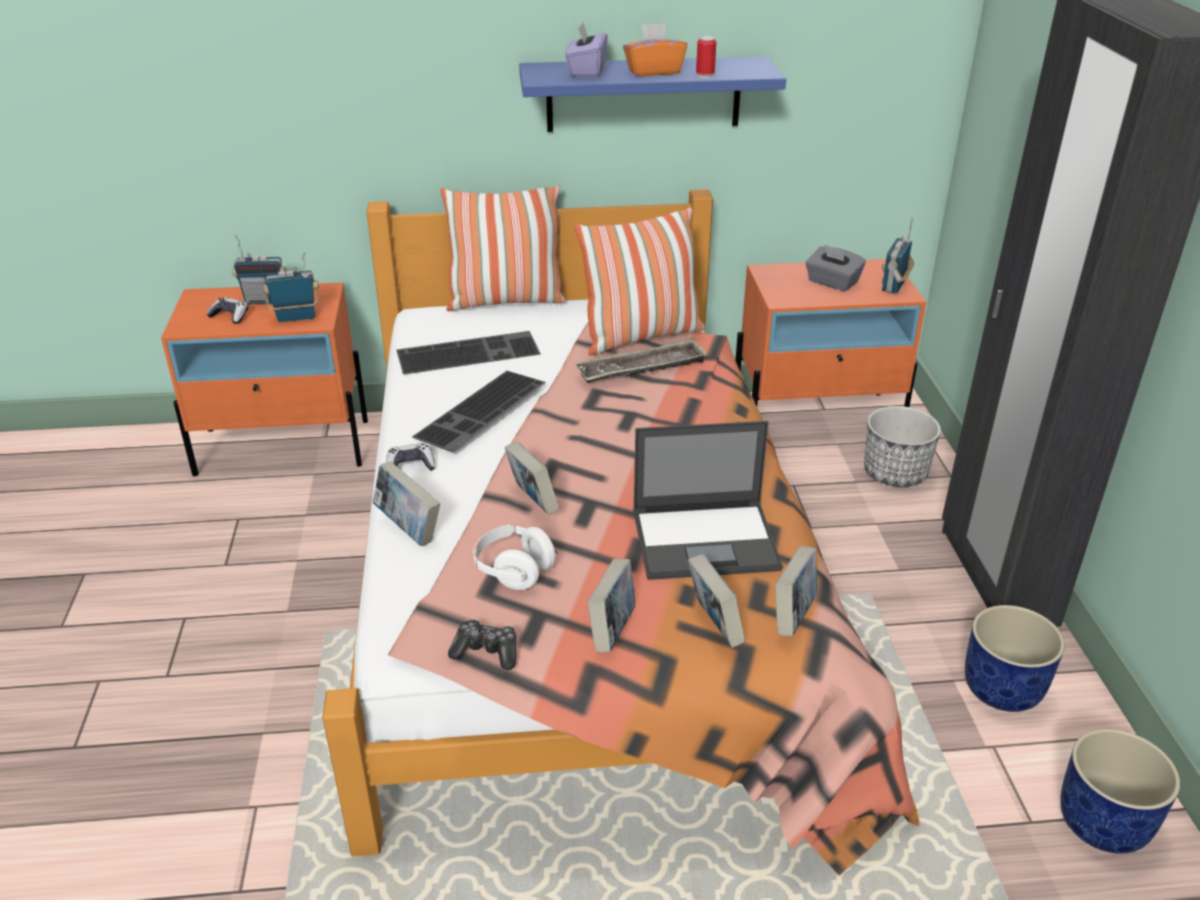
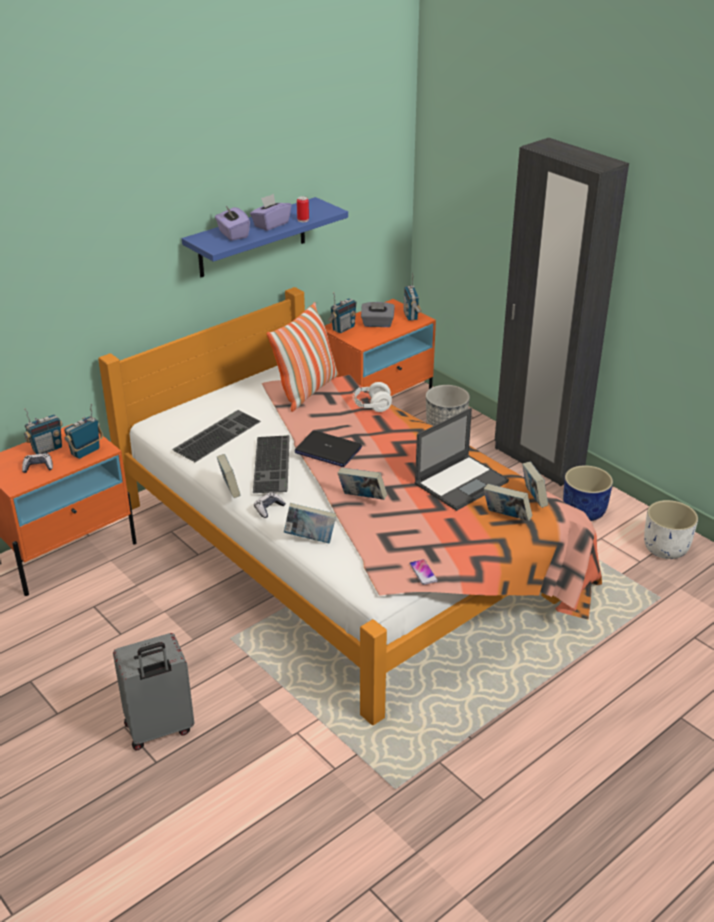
camera: 35 degrees left, 0 degrees up
pillow [441,185,566,311] -> none
game controller [448,619,516,670] -> phone [409,559,438,585]
white headphones [473,524,557,590] -> white headphones moved to [353,382,392,412]
tray [575,338,708,383] -> none
book [588,558,635,653] -> book moved to [217,454,240,498]
orange tissue box [623,23,687,76] -> purple tissue box [250,194,292,231]
blue planter [1060,729,1180,854] -> white planter [644,500,698,559]
none -> grey suitcase [113,633,194,750]
none -> laptop [295,431,362,467]
none -> radio [328,292,356,333]

